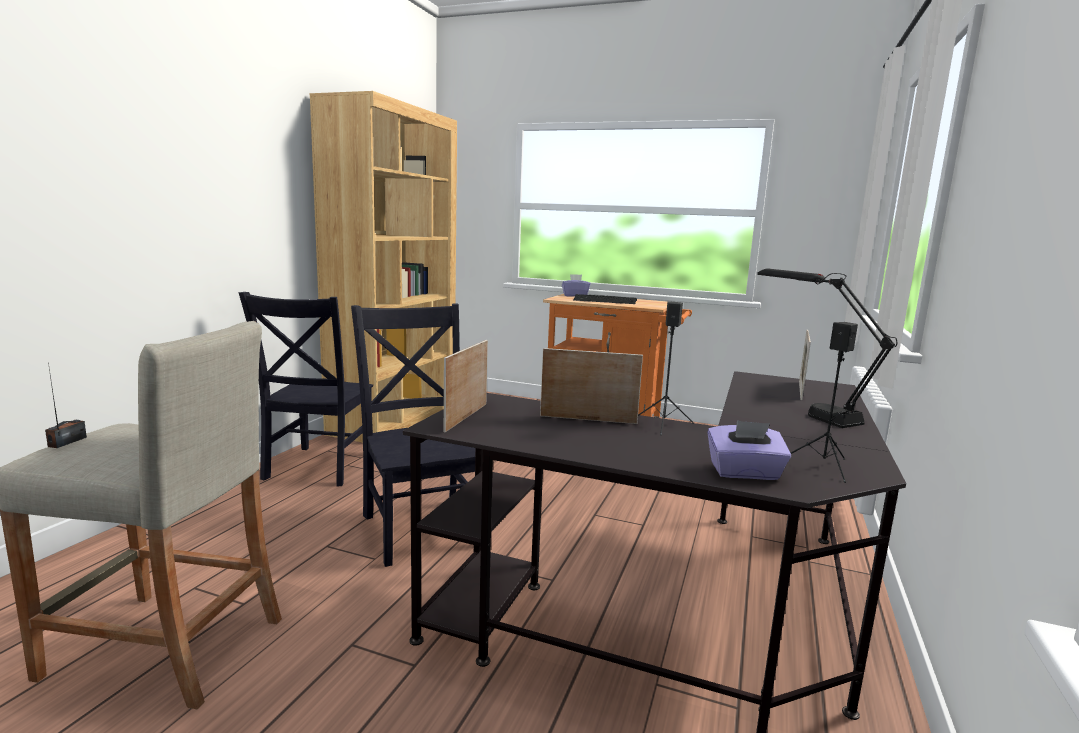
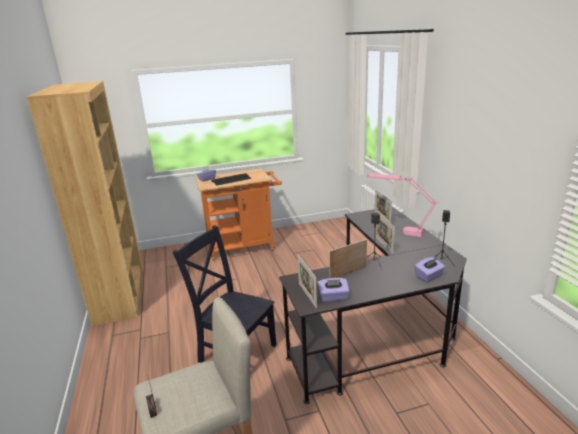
camera: 35 degrees left, 10 degrees up
black chair [239,292,373,486] -> none
black table lamp [757,269,897,428] -> pink table lamp [367,173,438,237]
none -> purple tissue box [318,278,349,302]
none -> picture frame [375,212,395,254]

